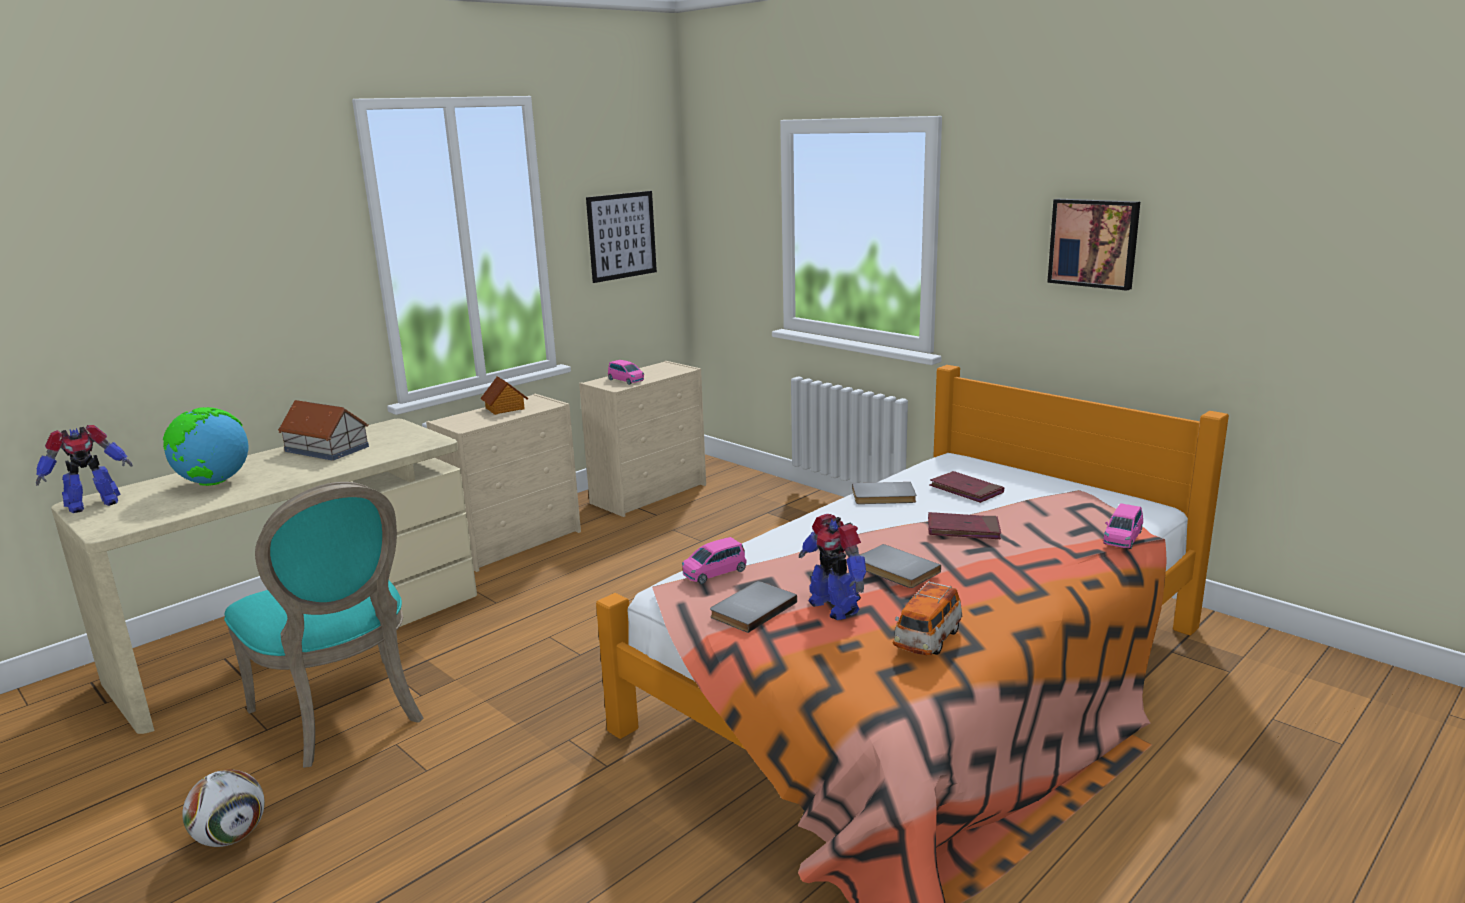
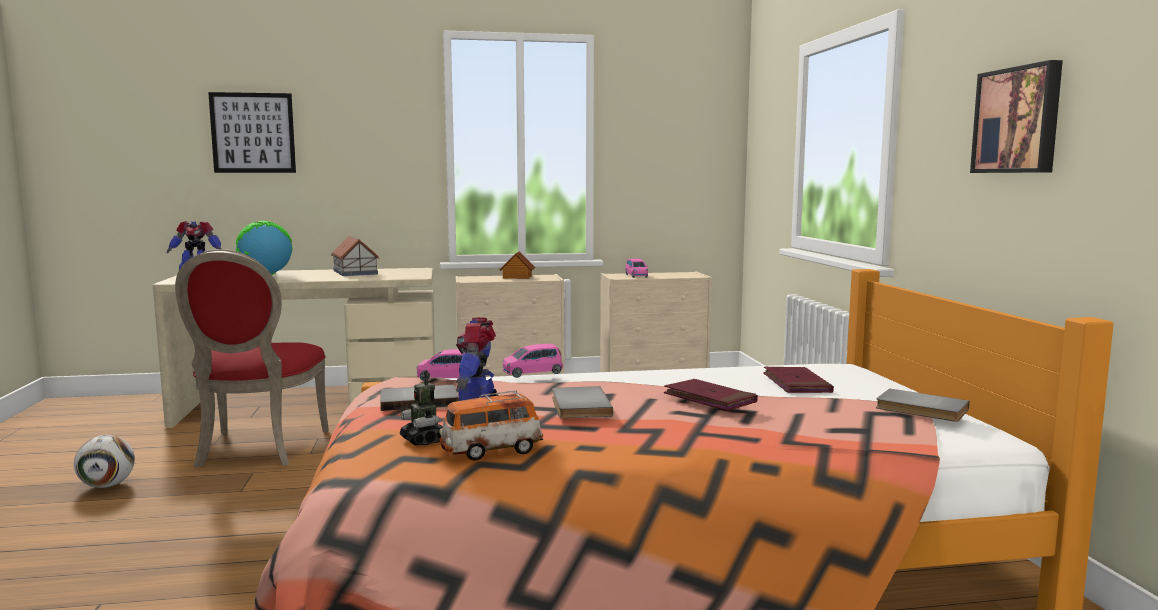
camera: 35 degrees right, 10 degrees down
turquoise chair [224,482,424,768] -> red chair [175,249,329,468]
picture [586,191,657,283] -> picture moved to [208,92,296,173]
grey book [852,482,916,504] -> grey book moved to [876,389,970,422]
pink toy car [1103,503,1143,549] -> pink toy car moved to [503,344,563,378]
none -> toy robot [400,370,443,446]

